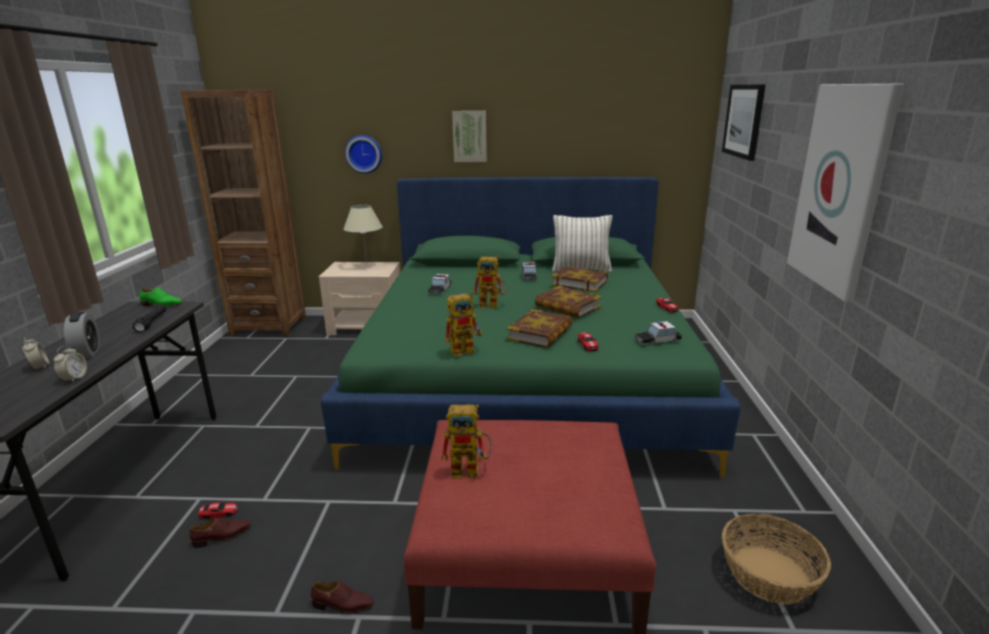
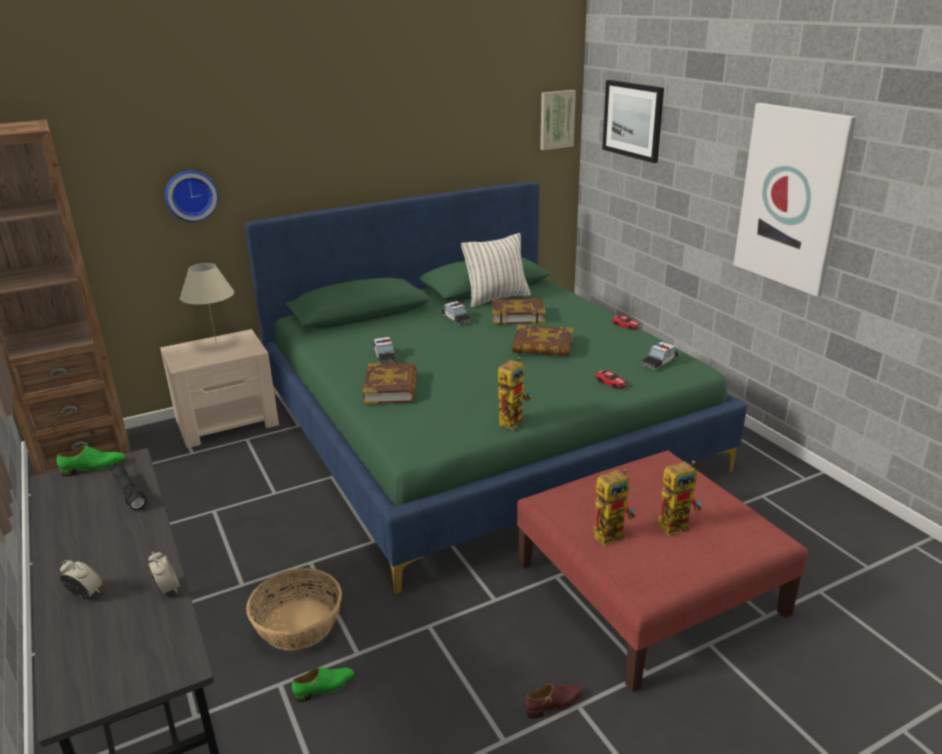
camera: 30 degrees left, 5 degrees up
alarm clock [64,312,100,358] -> none
brown shoe [189,518,251,548] -> none
toy car [198,502,238,520] -> green shoe [292,667,355,702]
picture [452,111,487,162] -> picture moved to [540,90,576,150]
toy robot [473,256,508,308] -> toy robot moved to [658,460,702,537]
book [507,309,573,348] -> book moved to [363,363,417,404]
basket [722,514,831,604] -> basket moved to [246,568,342,651]

